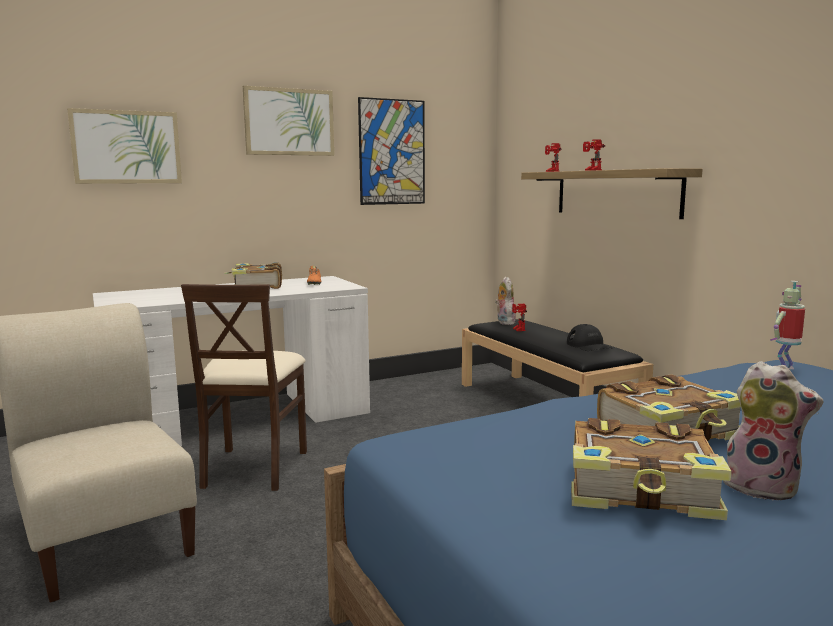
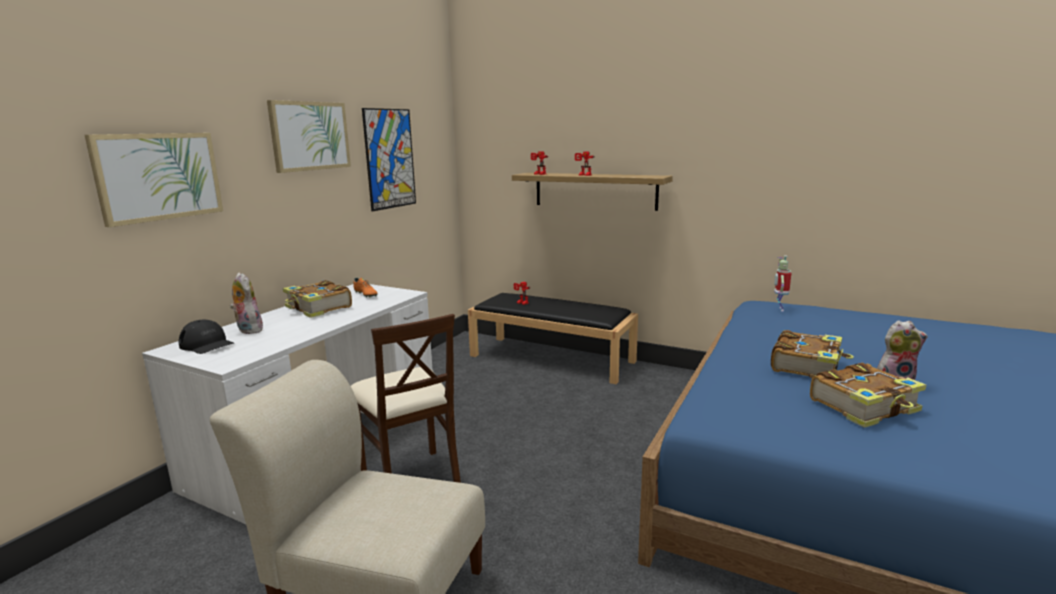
camera: 35 degrees left, 5 degrees up
plush toy [495,277,516,325] -> plush toy moved to [230,272,263,334]
black cap [567,324,611,351] -> black cap moved to [179,320,235,354]

